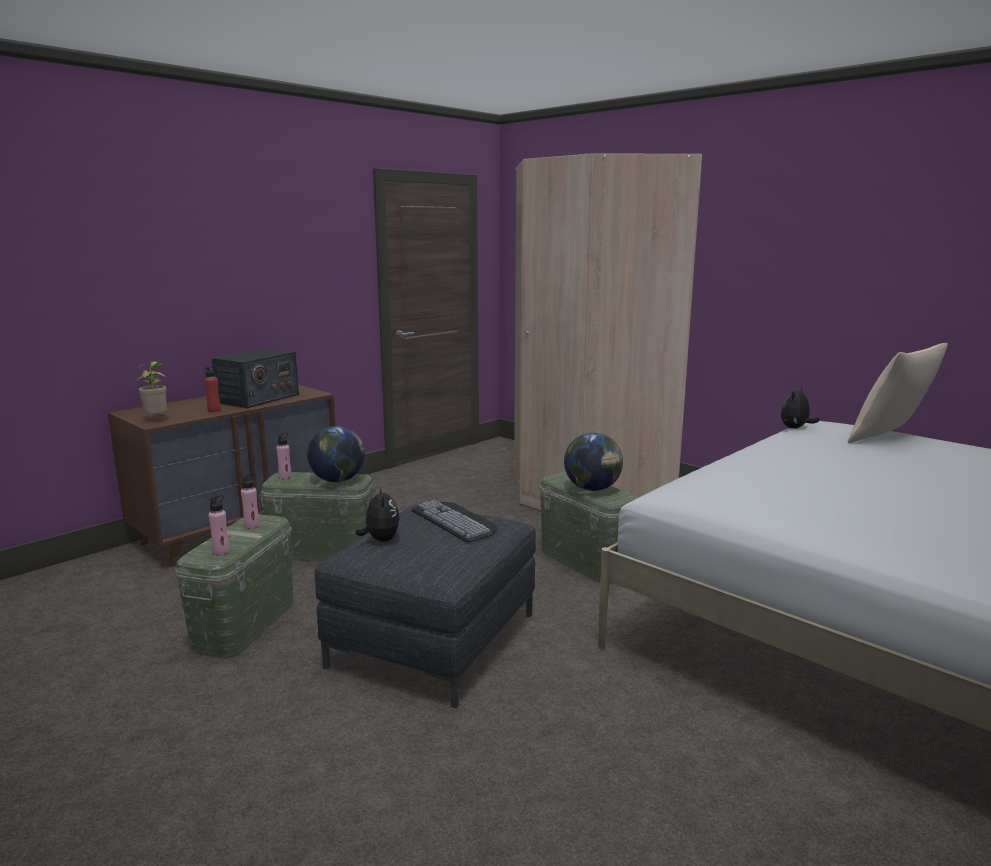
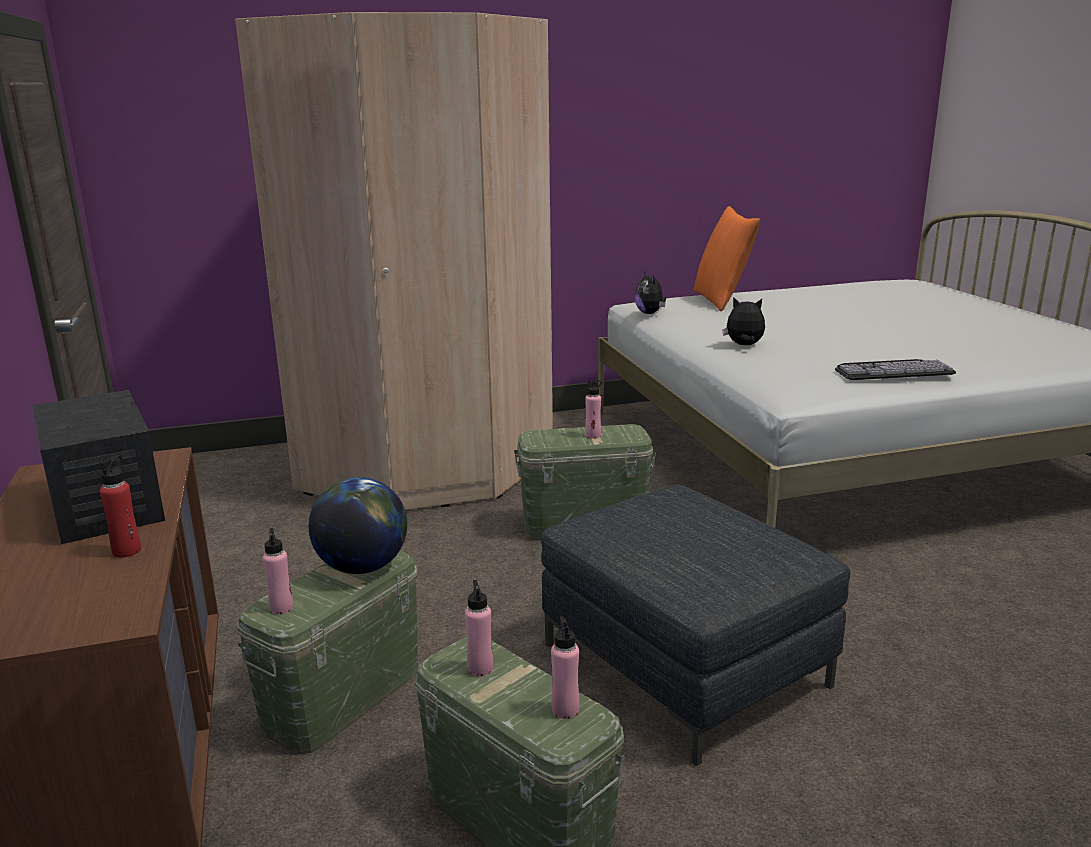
camera: 60 degrees left, 5 degrees up
potted plant [137,361,167,415] -> none
plush toy [355,485,400,542] -> plush toy moved to [722,297,765,345]
keyboard [411,500,497,542] -> keyboard moved to [835,359,956,380]
globe [564,433,623,491] -> pink bottle [585,380,602,439]
beige pillow [848,343,948,443] -> orange pillow [694,206,760,311]

